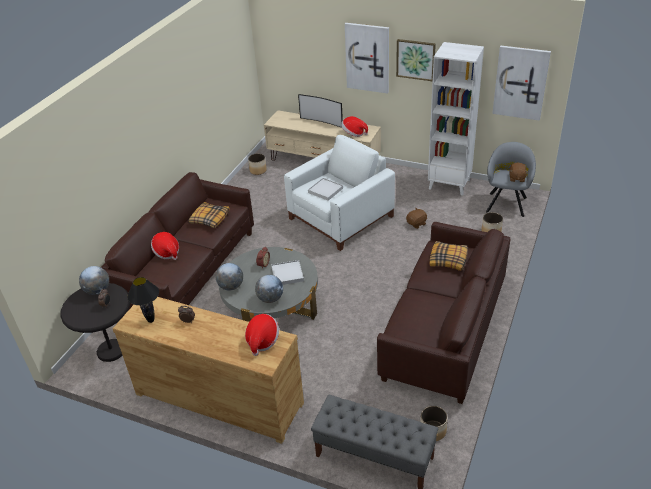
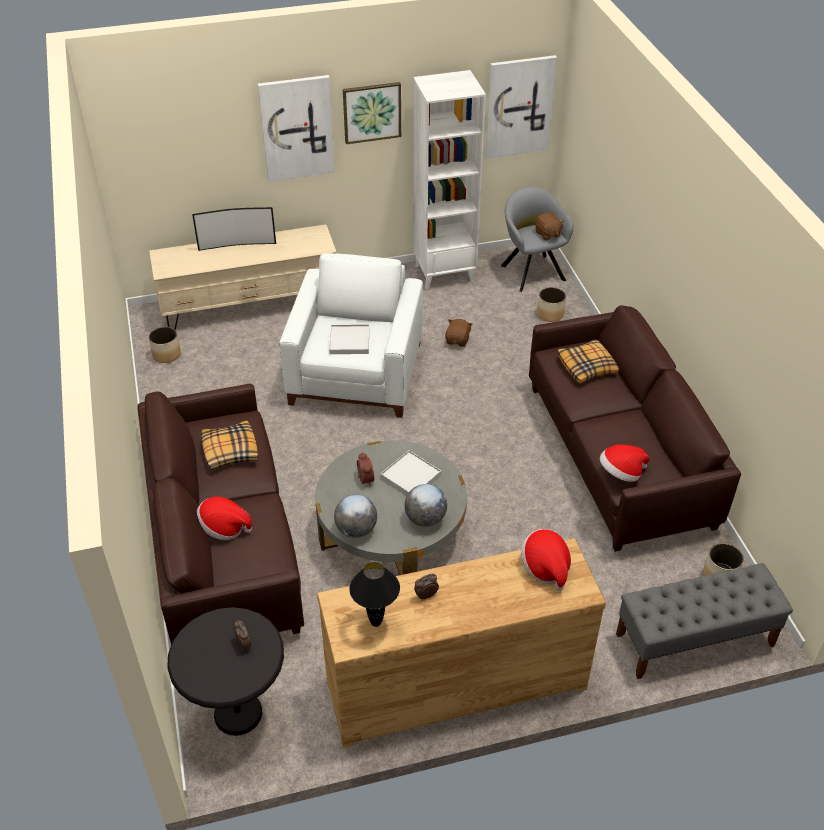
camera: 40 degrees left, 5 degrees up
globe [79,266,109,295] -> none
hat [341,116,368,137] -> hat moved to [600,445,650,482]

